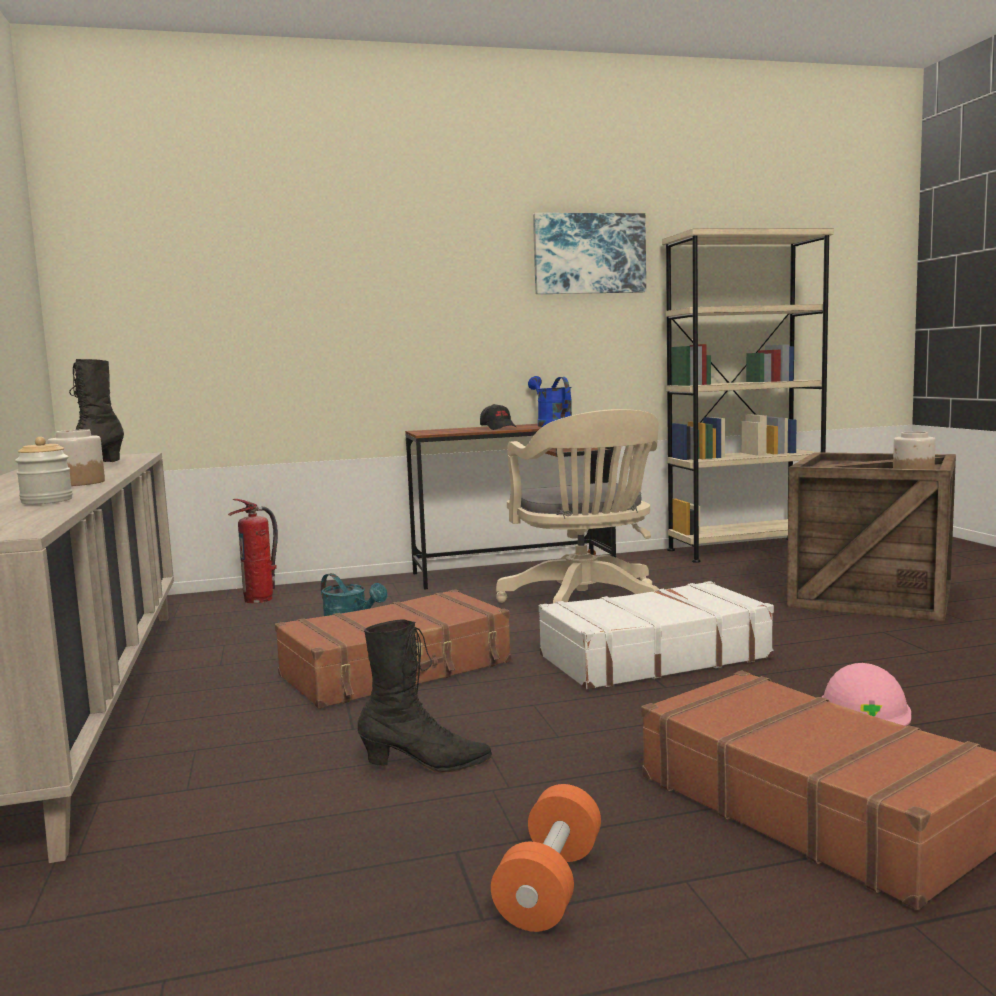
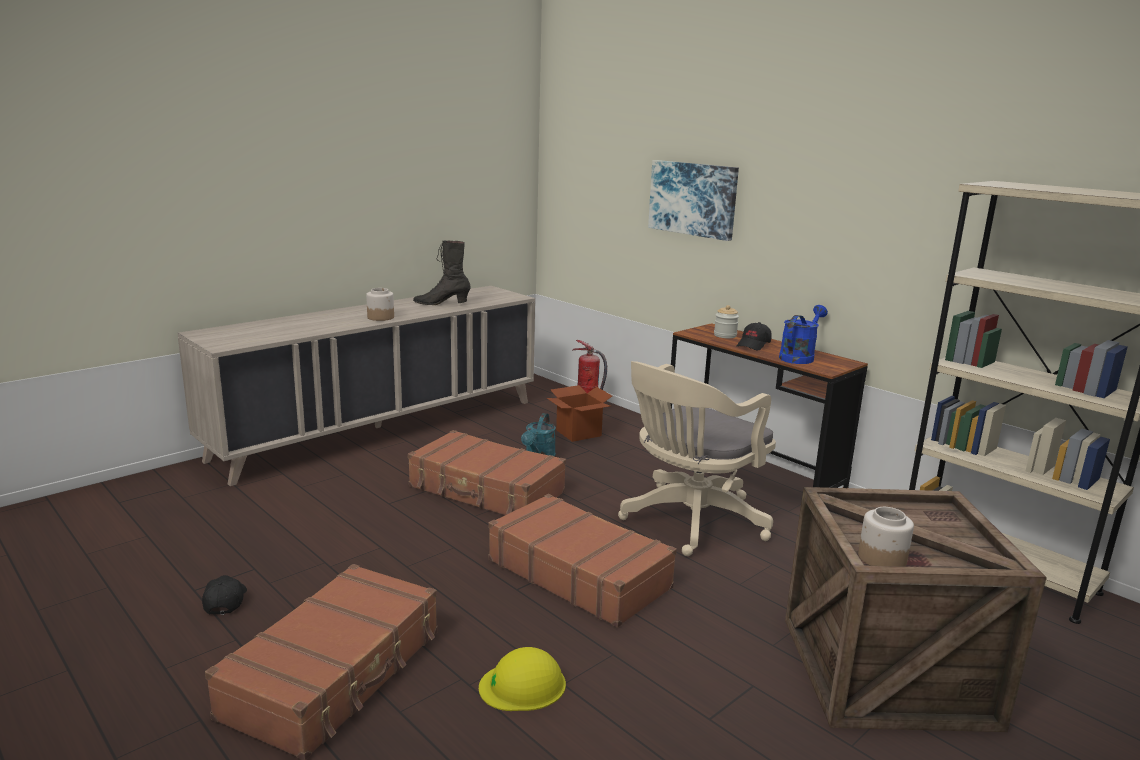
camera: 60 degrees right, 10 degrees up
jar [15,437,73,504] -> jar moved to [714,305,739,338]
black boot [358,619,492,773] -> none
orange dumbbell [491,784,601,932] -> black cap [202,575,247,615]
picture [533,213,646,294] -> picture moved to [648,160,739,241]
white suitcase [539,581,774,690] -> brown suitcase [488,494,677,628]
pink hard hat [822,663,911,726] -> yellow hard hat [479,647,566,711]
none -> cardboard box [547,385,612,442]

